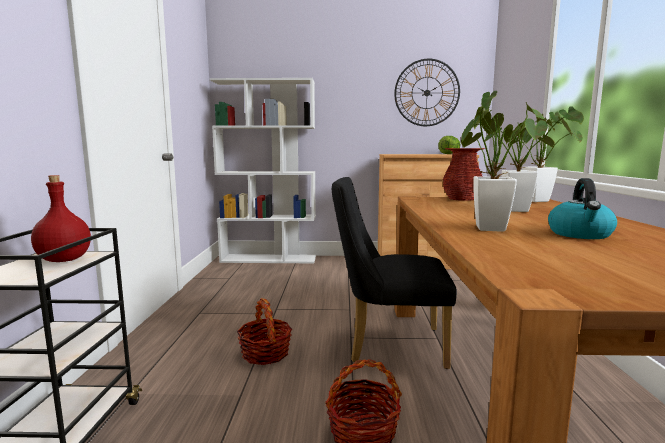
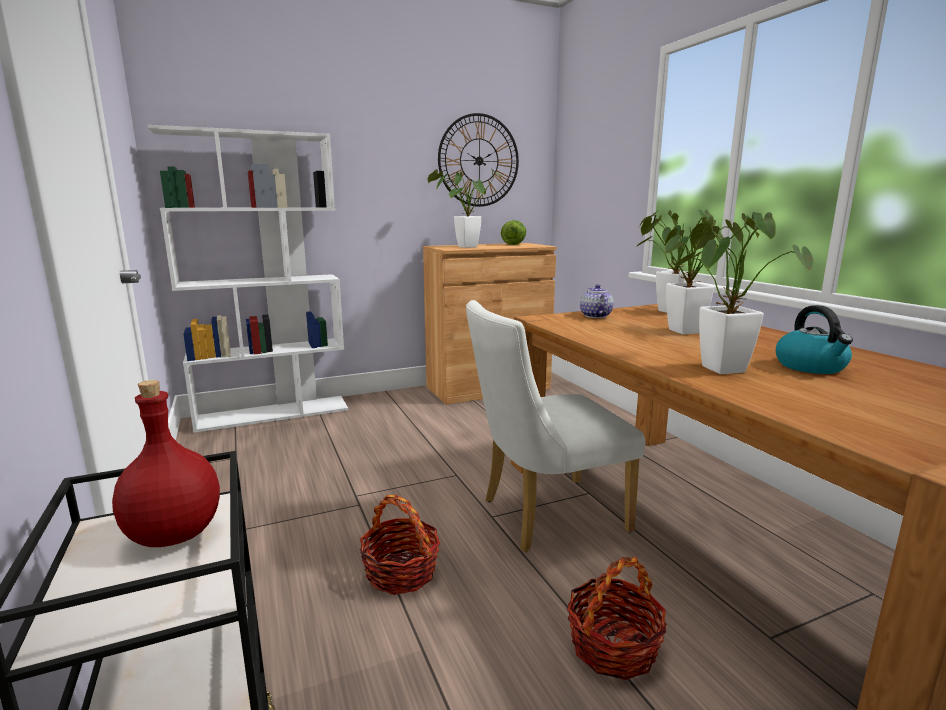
camera: 25 degrees left, 5 degrees up
black chair [332,177,457,369] -> white chair [466,300,645,552]
red vase [443,148,485,201] -> teapot [580,284,614,318]
none -> potted plant [428,169,501,248]

